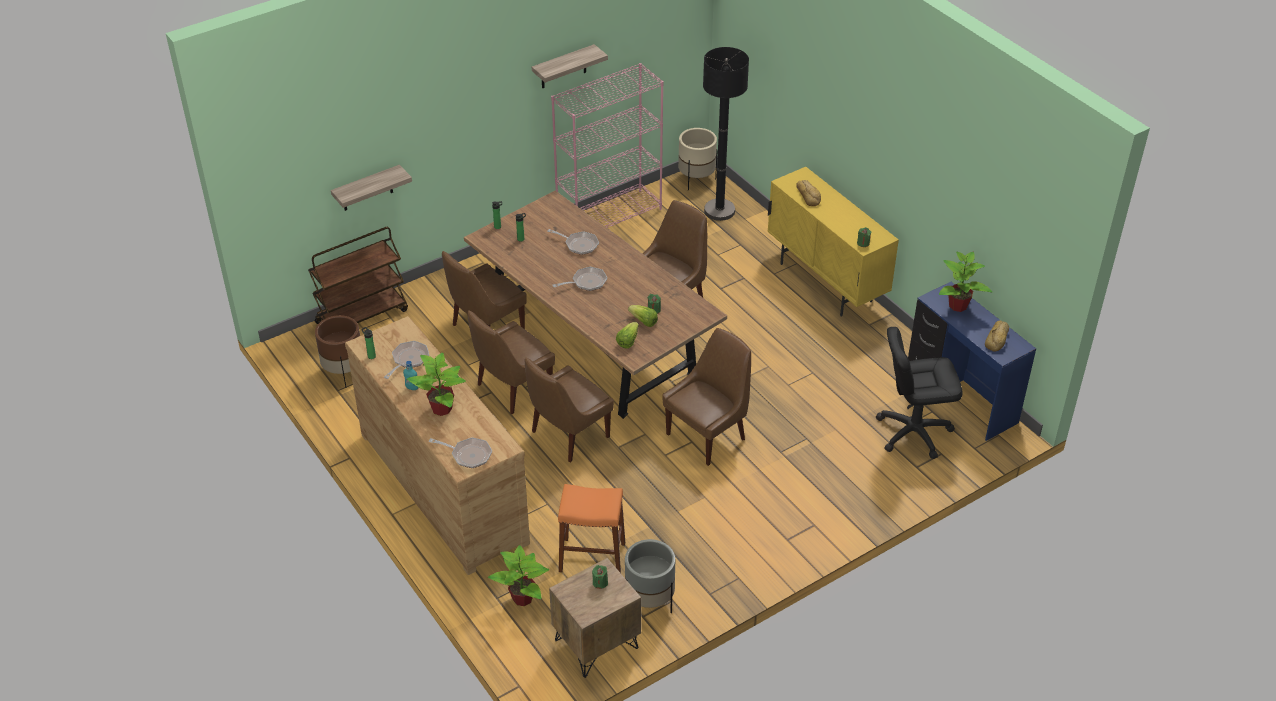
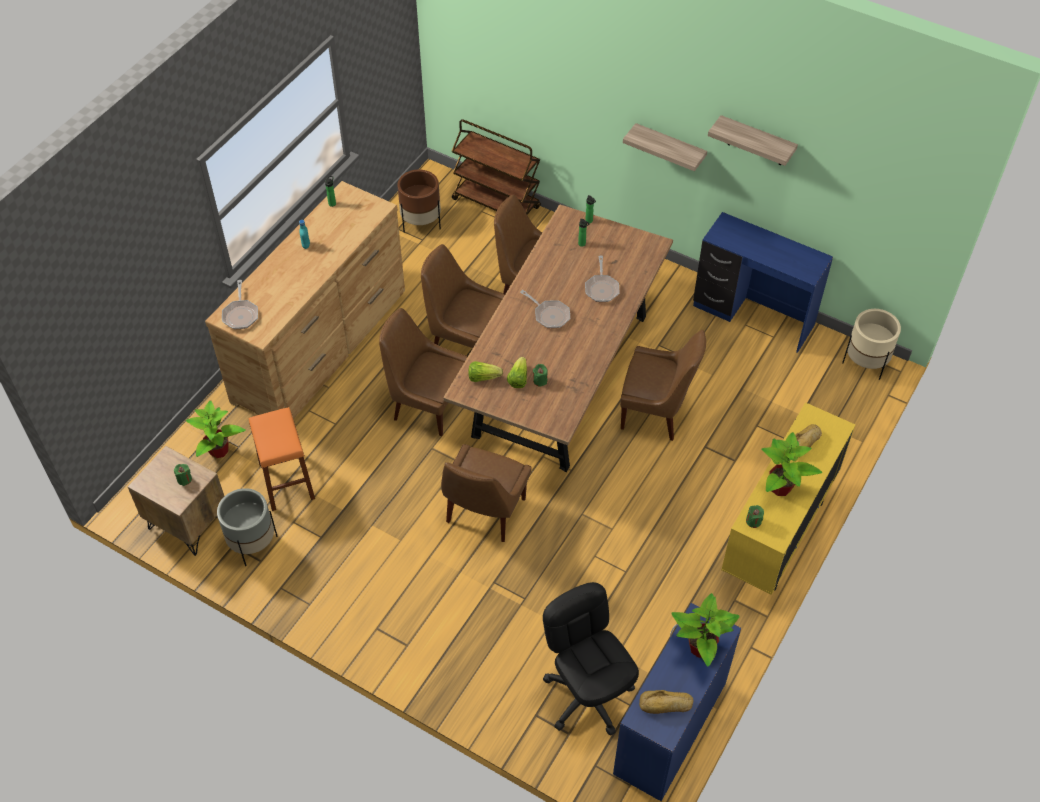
camera: 65 degrees right, 10 degrees up
shelf [331,165,412,211] -> shelf moved to [623,123,707,171]
frying pan [384,341,429,379] -> none
potted plant [407,353,466,416] -> potted plant moved to [761,432,822,496]
pink bookcase [551,63,664,228] -> blue desk [693,212,833,353]
brown chair [662,328,751,466] -> brown chair turned 90 degrees clockwise [441,444,531,542]
black floor lamp [703,47,749,221] -> none

